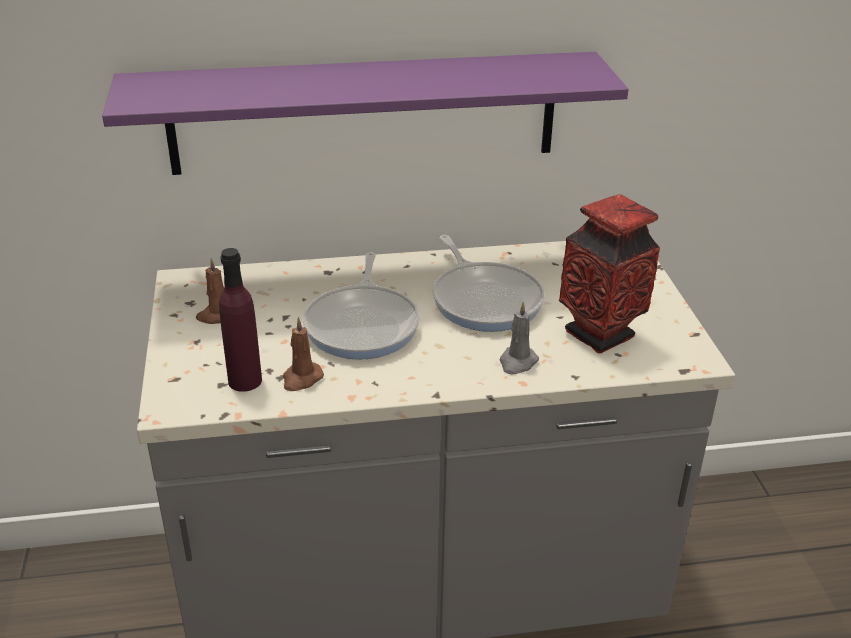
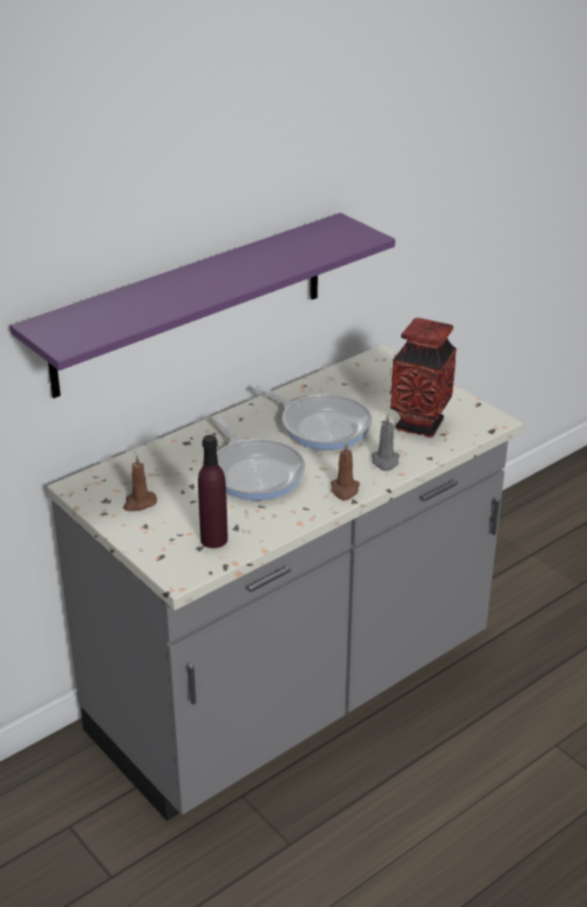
camera: 30 degrees left, 0 degrees up
brown candle [283,317,324,391] -> brown candle moved to [331,442,360,500]

